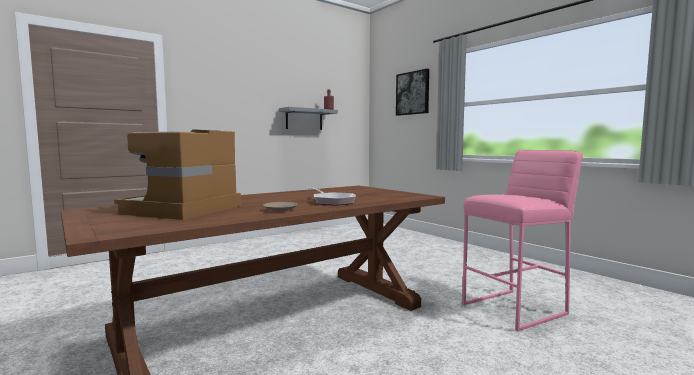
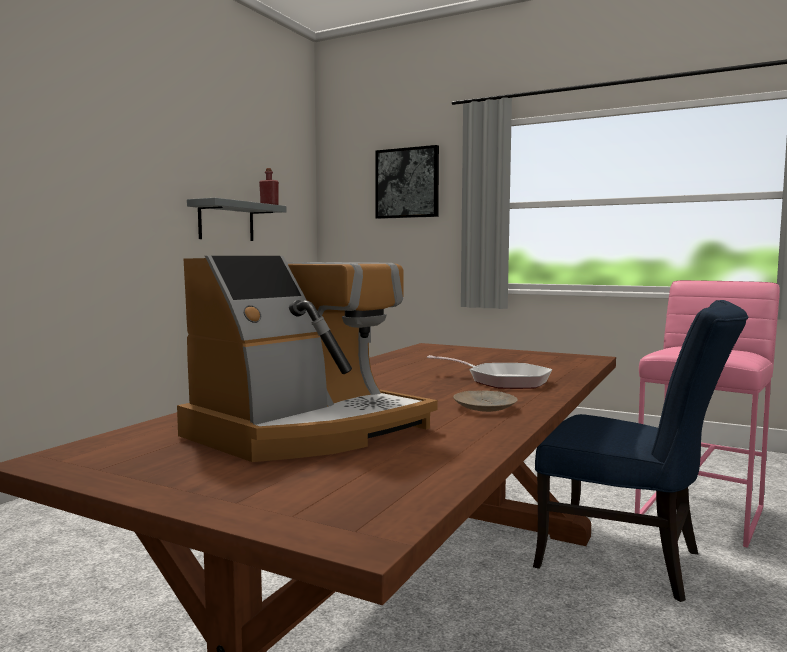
camera: 25 degrees left, 0 degrees up
coffee machine [114,129,241,220] -> coffee machine turned 135 degrees counterclockwise [177,256,438,462]
none -> blue chair [533,300,748,602]

